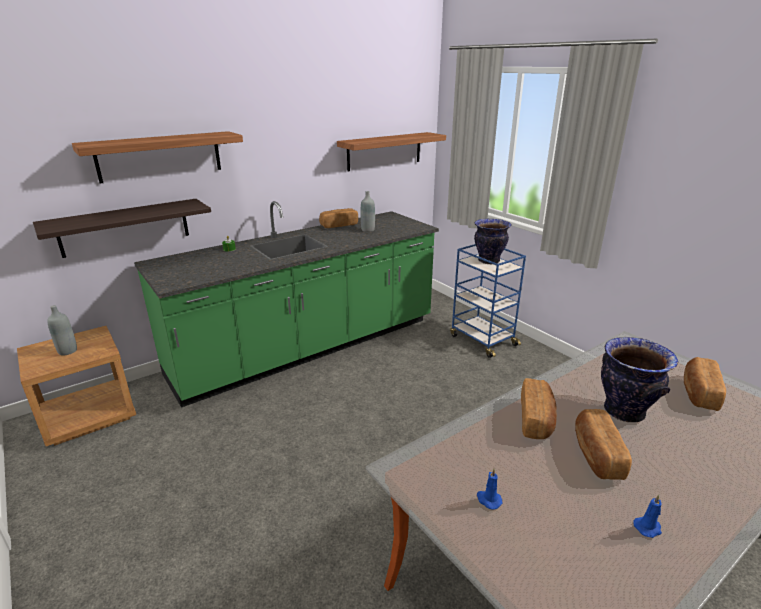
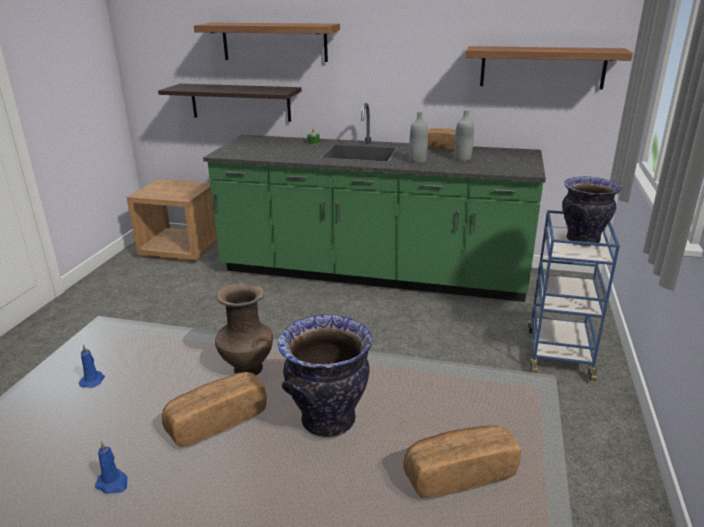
camera: 50 degrees right, 0 degrees up
grey bottle [47,305,77,355] -> grey bottle moved to [409,111,428,163]
bread [521,378,557,439] -> brown vase [215,283,273,375]

